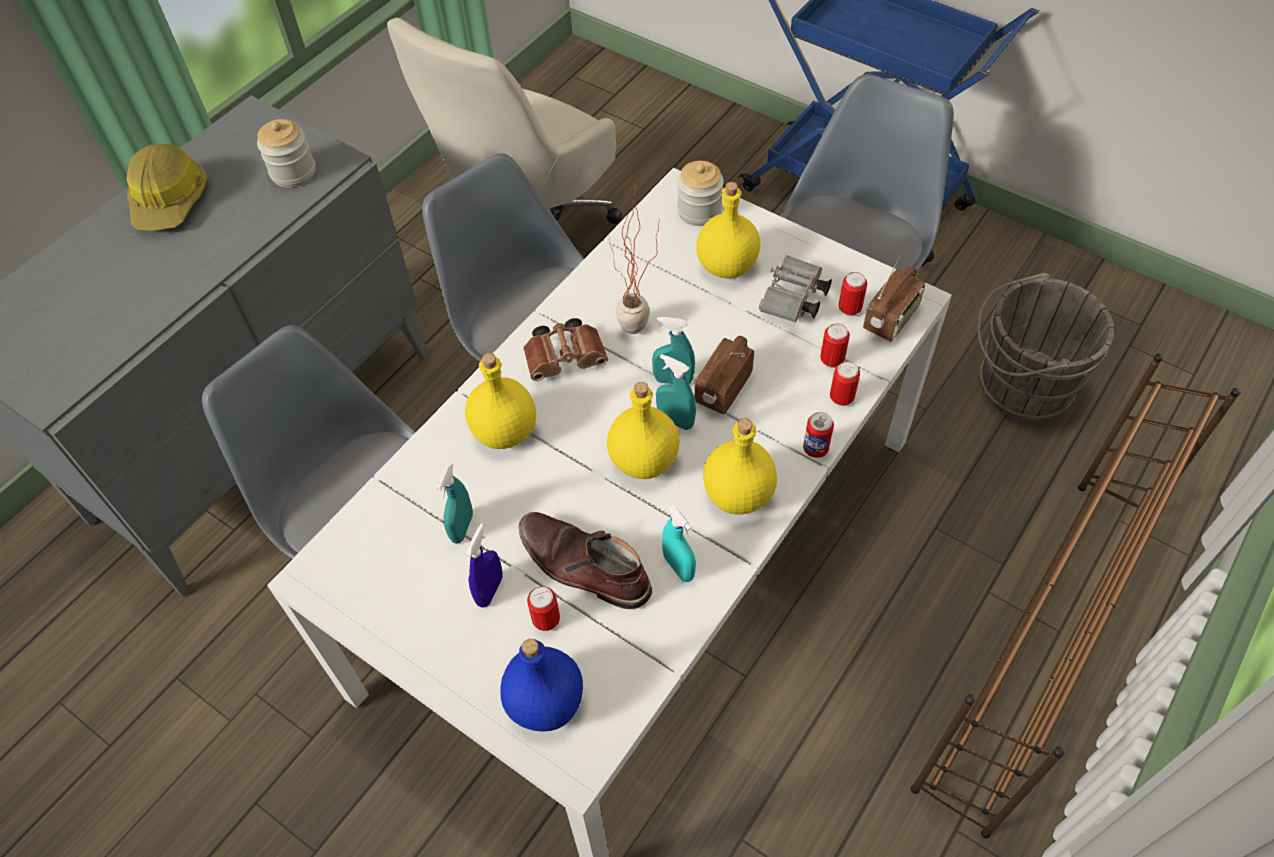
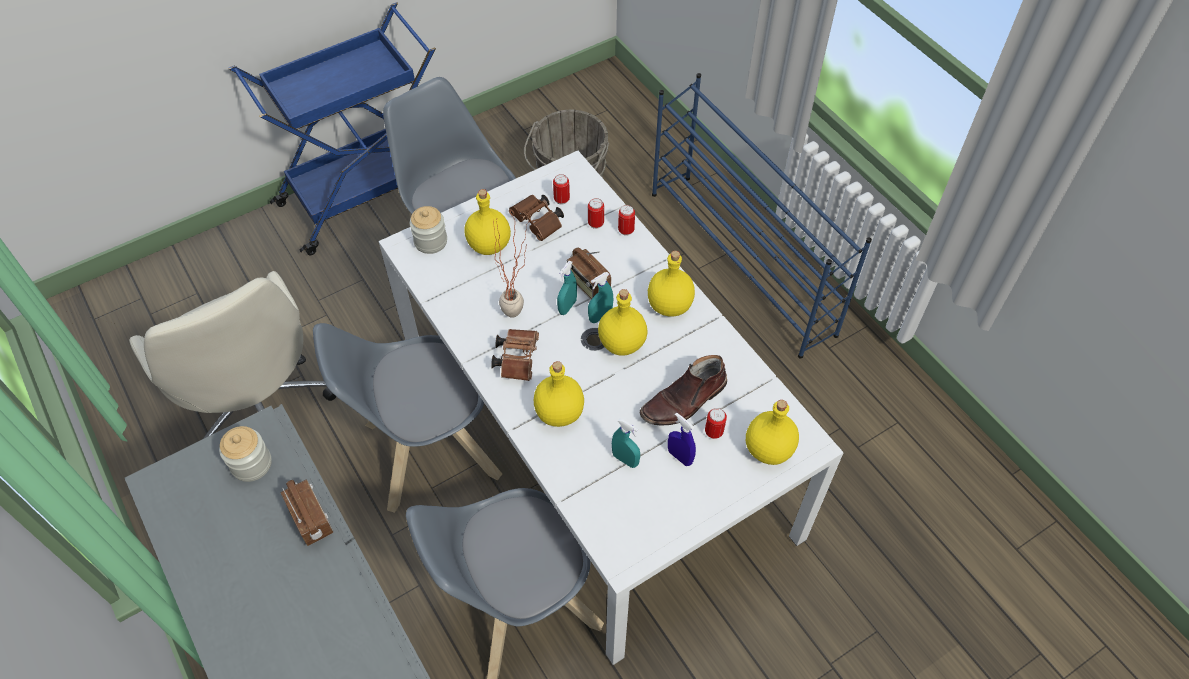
camera: 70 degrees left, 0 degrees up
hard hat [126,144,207,231] -> none
blue bottle [501,639,583,732] -> yellow bottle [746,400,799,465]
turquoise spray bottle [662,505,696,582] -> none
grey binoculars [759,255,832,323] -> brown binoculars [509,195,564,241]
can [803,412,834,458] -> none
radio [863,258,925,342] -> radio moved to [281,480,333,546]
brown shoe rack [911,353,1241,839] -> blue shoe rack [652,73,872,359]

